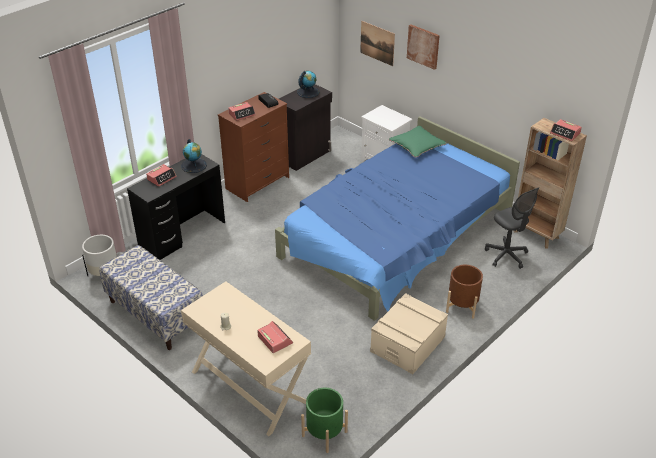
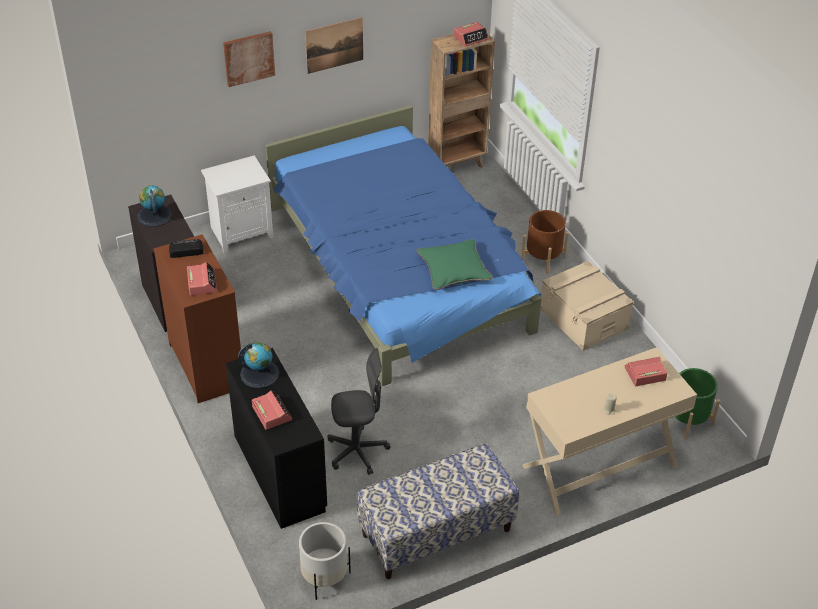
camera: 70 degrees left, 5 degrees up
picture [360,21,395,66] -> picture moved to [305,17,363,74]
green pillow [389,126,447,157] -> green pillow moved to [417,239,493,290]
grey office chair [485,187,539,269] -> grey office chair moved to [327,348,391,475]

